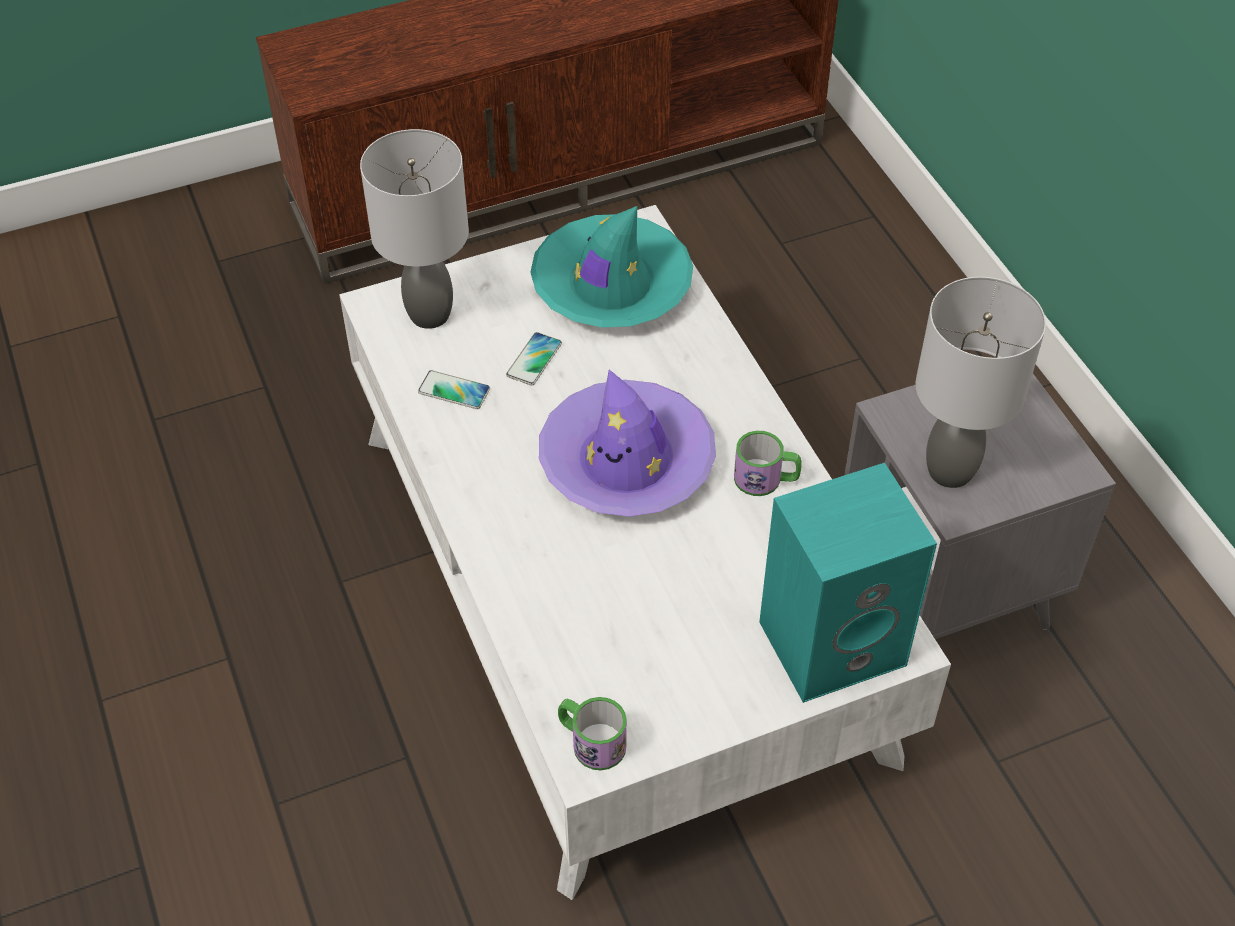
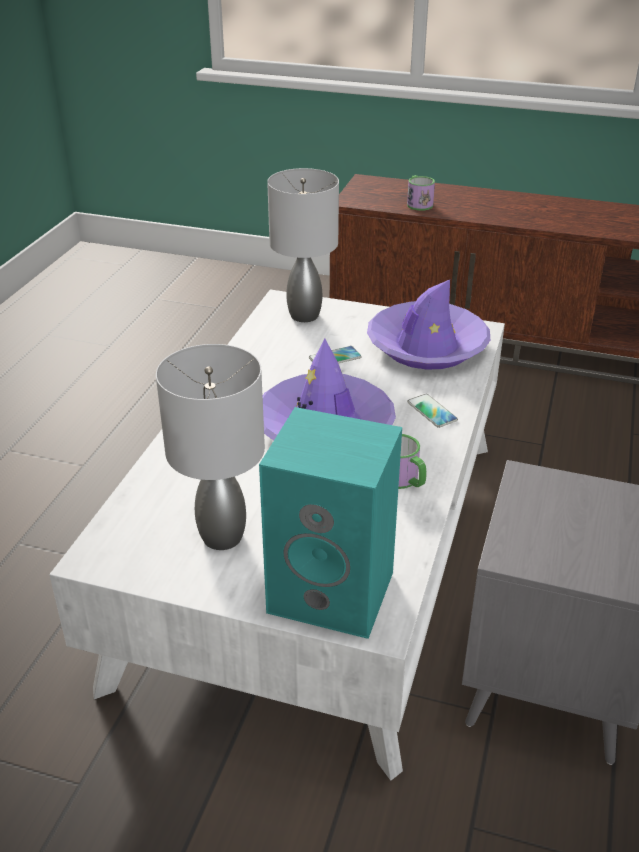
camera: 40 degrees right, 15 degrees down
phone [418,370,490,409] -> phone moved to [407,394,458,428]
turquoise hat [530,206,693,327] -> purple hat [367,280,490,370]
mug [558,697,627,770] -> mug moved to [407,175,435,211]
grey table lamp [916,277,1046,488] -> grey table lamp moved to [156,344,265,550]

